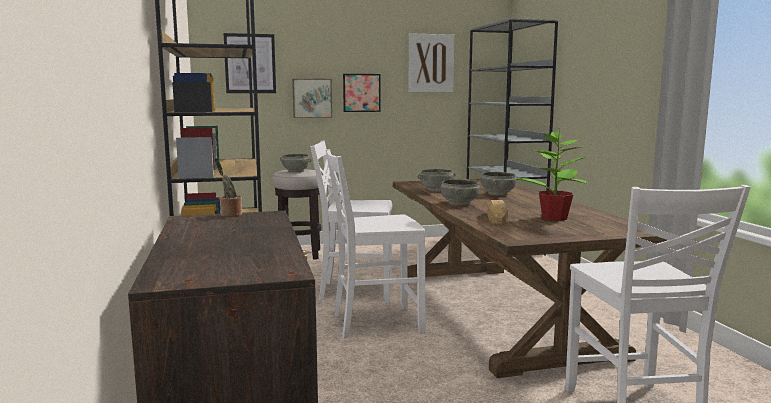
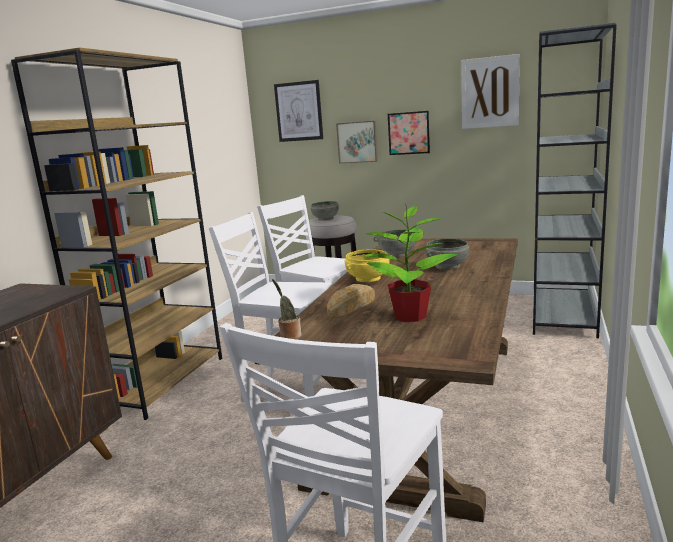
camera: 35 degrees right, 5 degrees up
potted plant [215,158,242,217] -> potted plant moved to [272,279,302,339]
grey bowl [441,179,480,206] -> yellow bowl [345,249,390,282]

